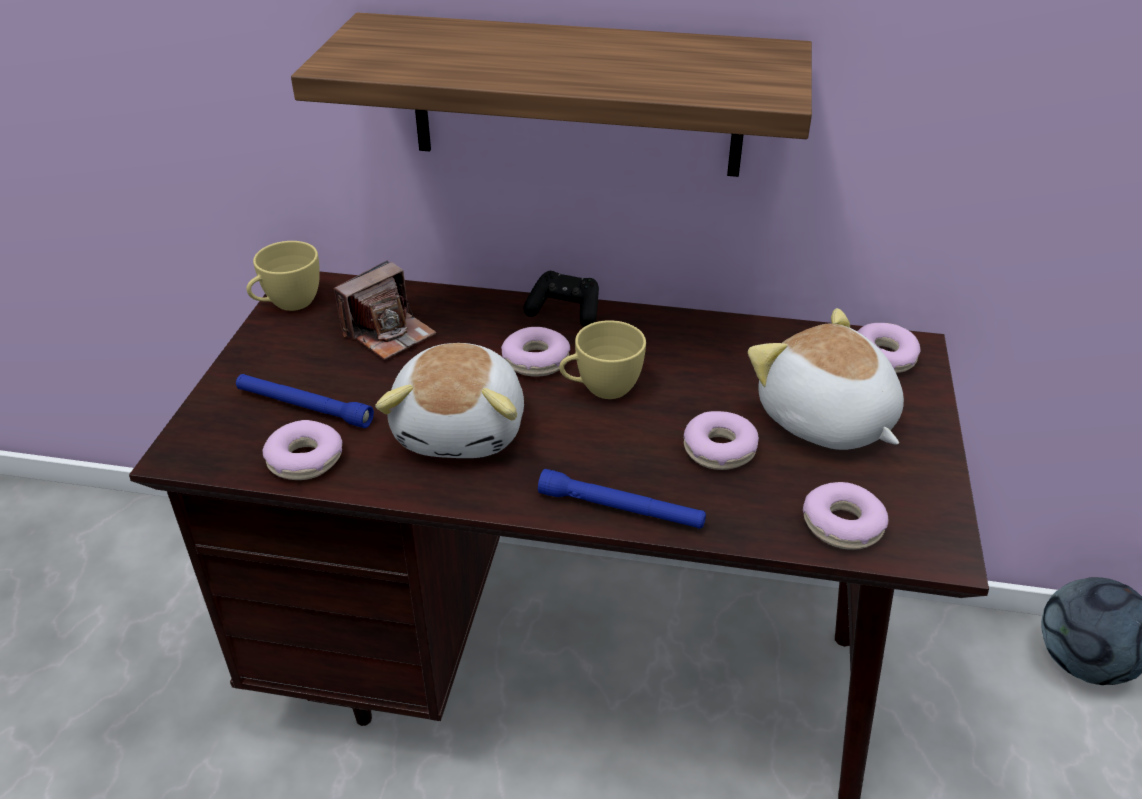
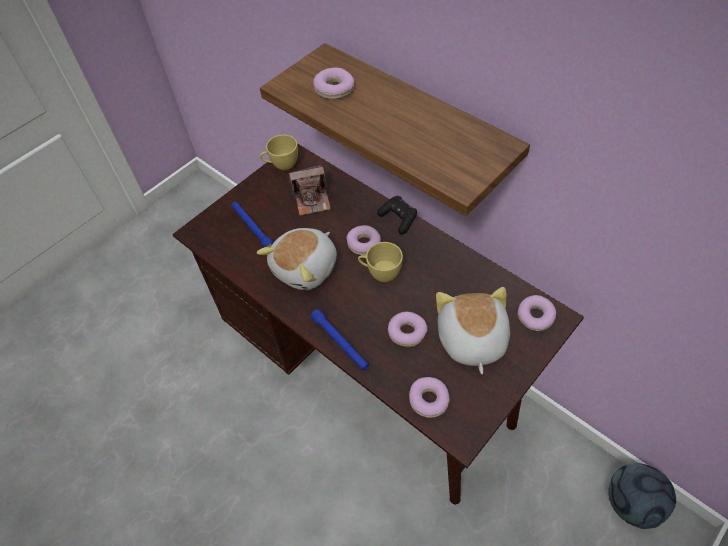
camera: 35 degrees right, 15 degrees up
donut [263,420,342,480] -> donut moved to [313,68,355,100]

